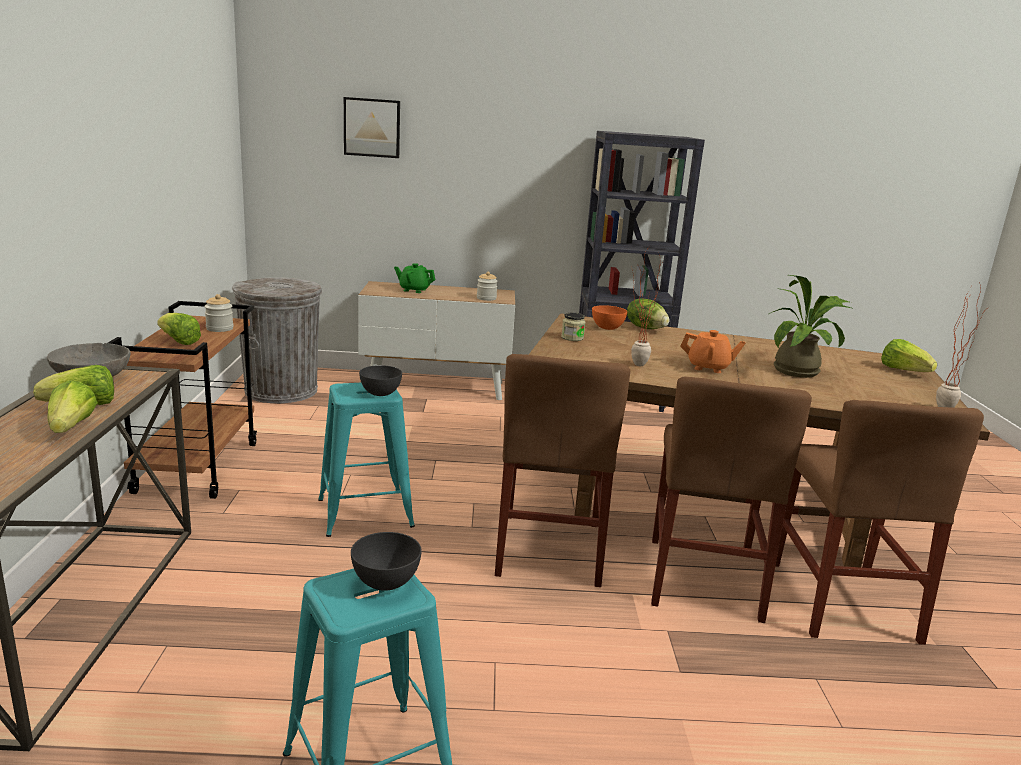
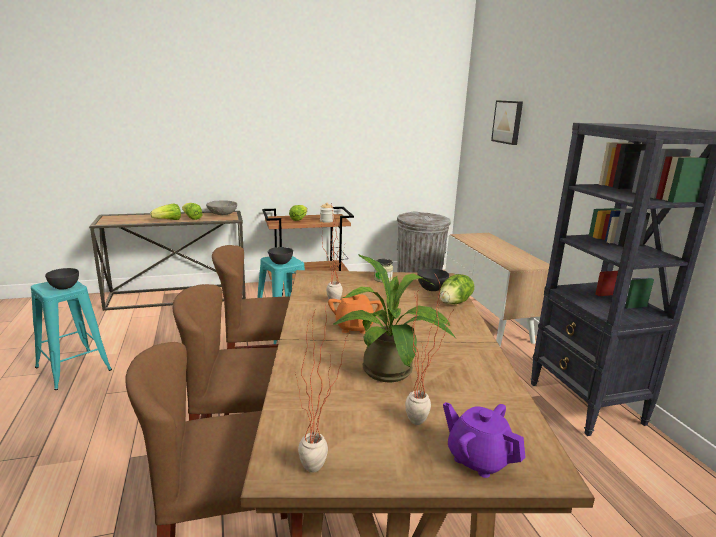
camera: 75 degrees right, 0 degrees up
green teapot [394,263,436,293] -> none
jar [477,272,498,301] -> none
orange bowl [592,305,627,330] -> grey bowl [417,268,449,291]
lettuce [881,339,937,372] -> purple teapot [443,402,526,478]
none -> potted plant [405,274,452,425]

